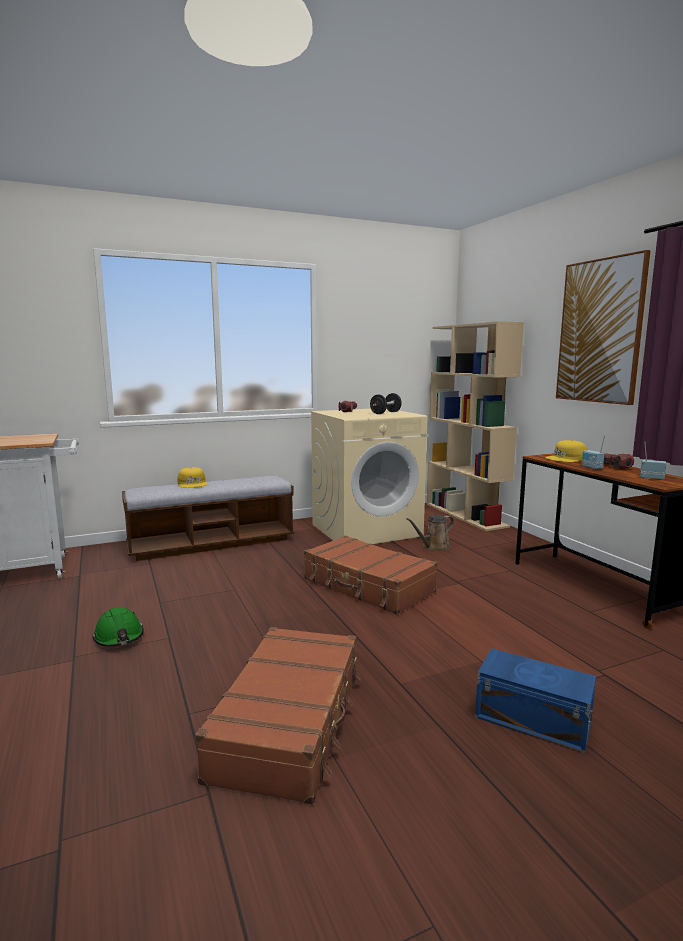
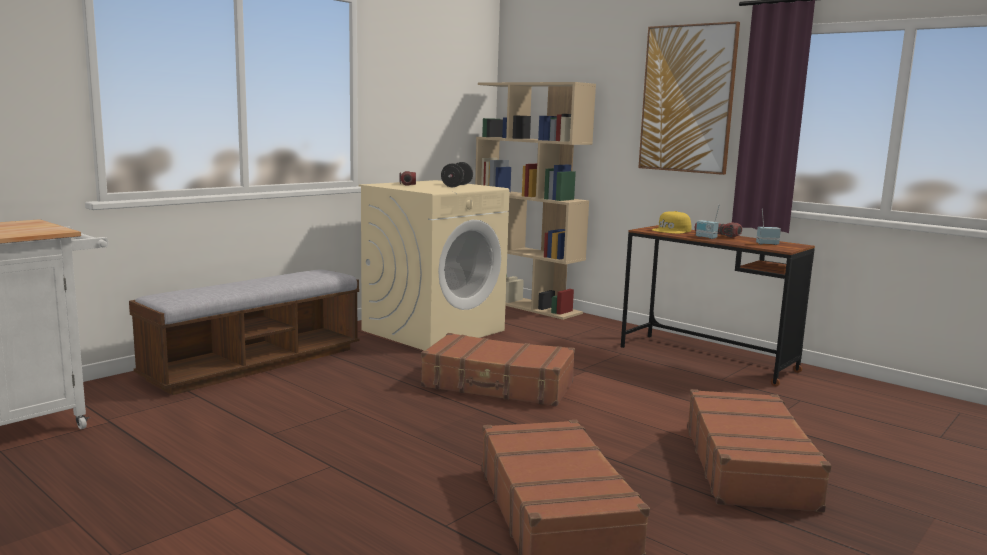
camera: 25 degrees left, 0 degrees up
green hard hat [92,607,144,647] -> none
yellow cap [177,467,207,488] -> none
brown watering can [406,515,454,550] -> none
blue storage box [475,648,596,754] -> brown suitcase [687,389,831,512]

